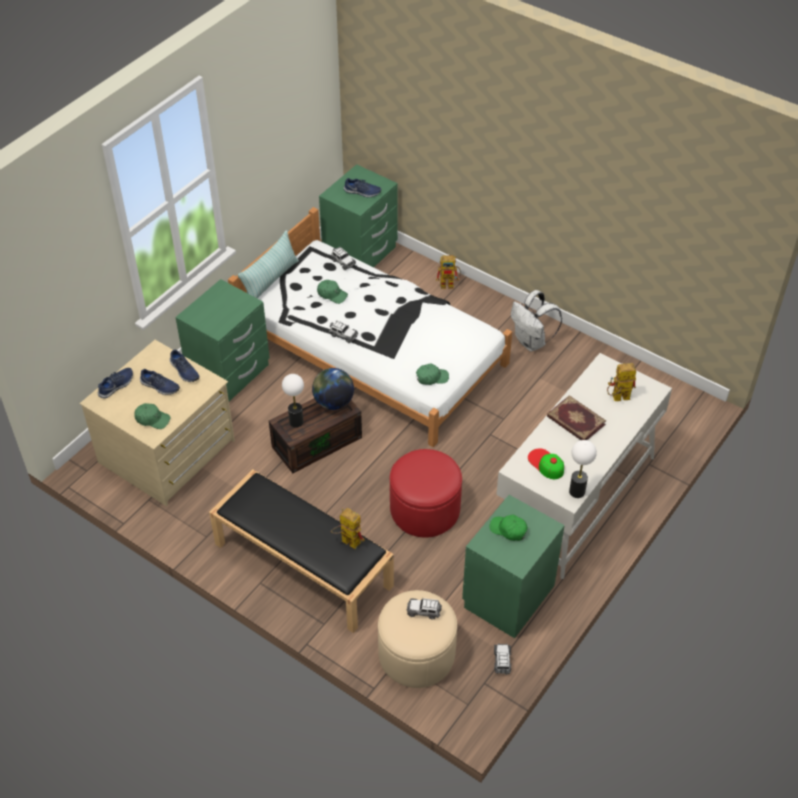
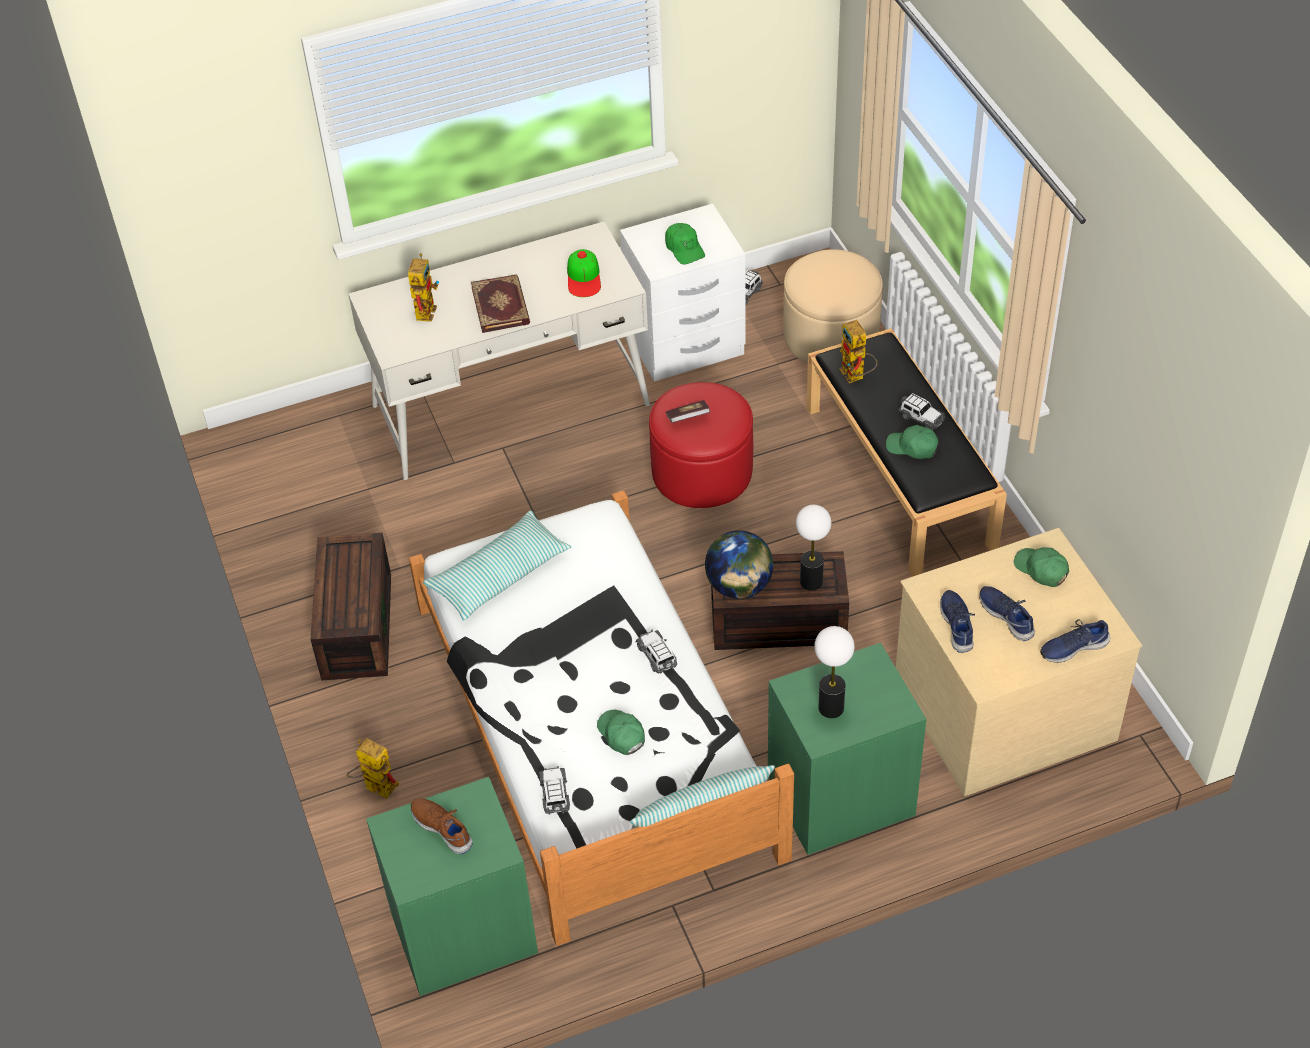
camera: 145 degrees left, 0 degrees up
blue shoe [344,178,381,197] -> brown shoe [411,798,473,854]
toy car [407,598,442,619] -> toy car moved to [899,393,945,431]
green cap [416,363,449,385] -> green cap moved to [886,425,939,459]
green nightstand [462,495,565,638] -> white nightstand [620,204,746,382]
white backpack [511,290,562,351] -> brown storage box [311,533,391,681]
table lamp [569,440,597,498] -> table lamp moved to [814,626,854,718]
toy robot [607,363,636,401] -> toy robot turned 105 degrees counterclockwise [408,253,439,322]
none -> pillow [423,510,571,620]
none -> book [666,400,710,423]

